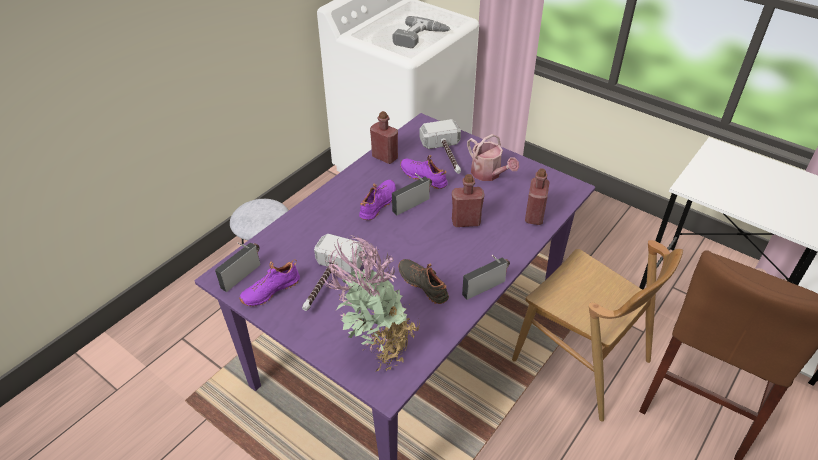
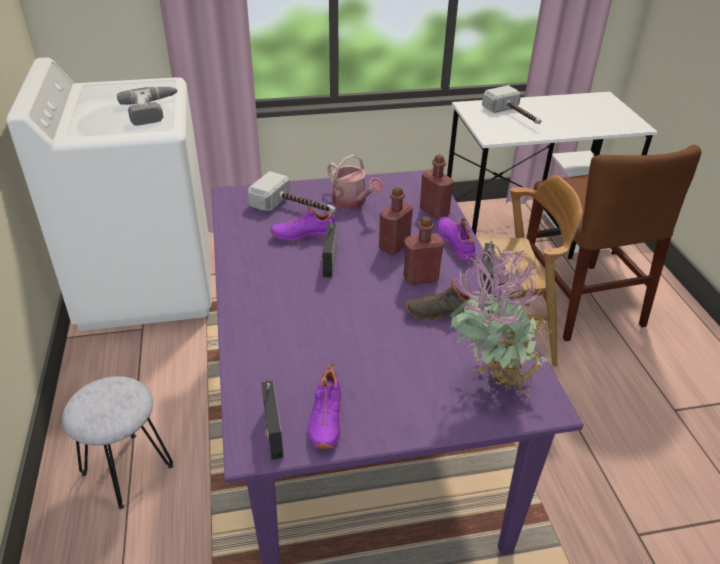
camera: 50 degrees left, 5 degrees down
hammer [302,234,366,311] -> hammer moved to [482,85,541,124]
purple shoe [359,180,396,220] -> purple shoe moved to [437,217,476,262]
red bottle [370,111,398,164] -> red bottle moved to [403,217,444,285]
watering can [467,134,519,181] -> watering can turned 45 degrees clockwise [327,155,383,209]

